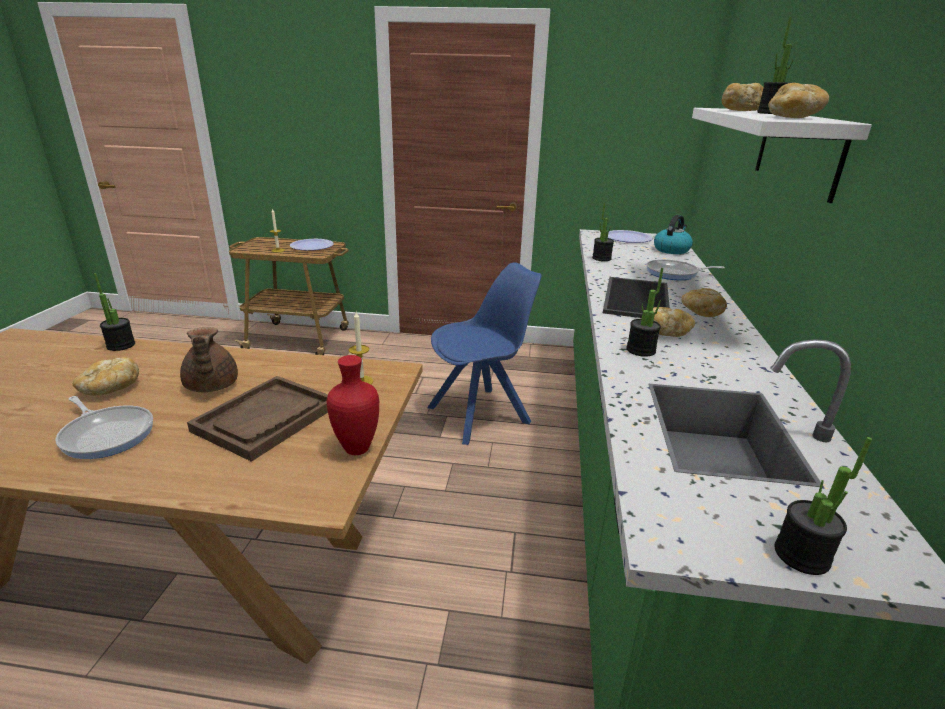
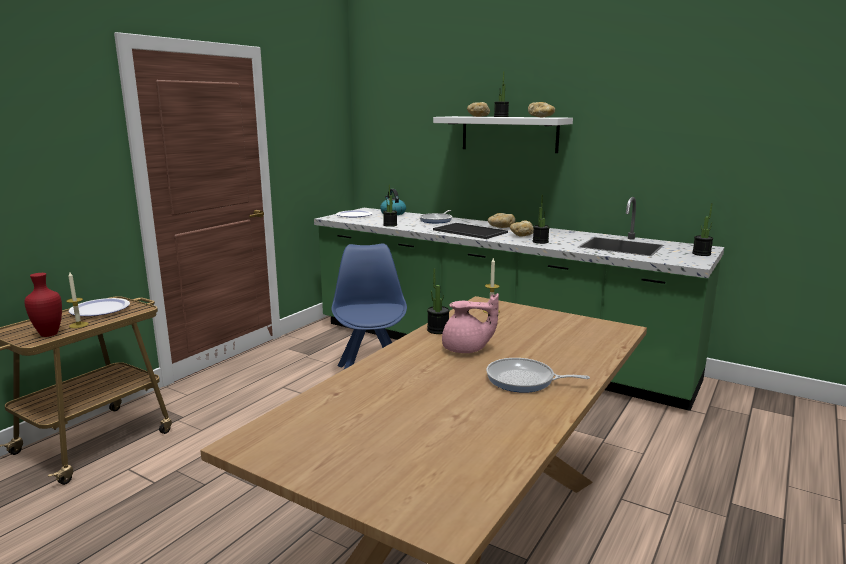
camera: 65 degrees left, 10 degrees down
frying pan [55,396,153,459] -> frying pan turned 135 degrees counterclockwise [486,358,590,393]
bread [73,357,139,395] -> none
potted plant [94,273,135,351] -> potted plant moved to [427,268,450,334]
brown teapot [180,327,238,392] -> pink teapot [442,293,499,353]
brown tray [187,376,328,462] -> none
red vase [327,355,379,455] -> red vase moved to [24,273,62,337]

